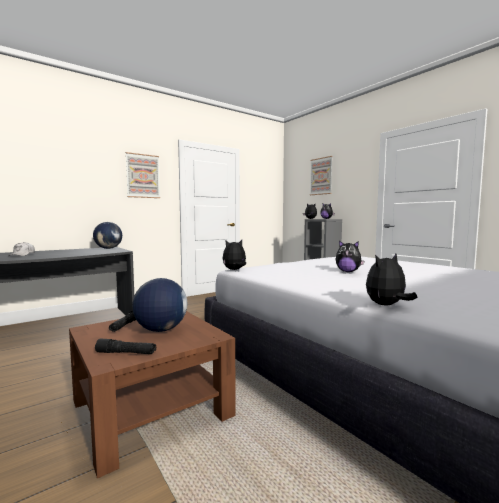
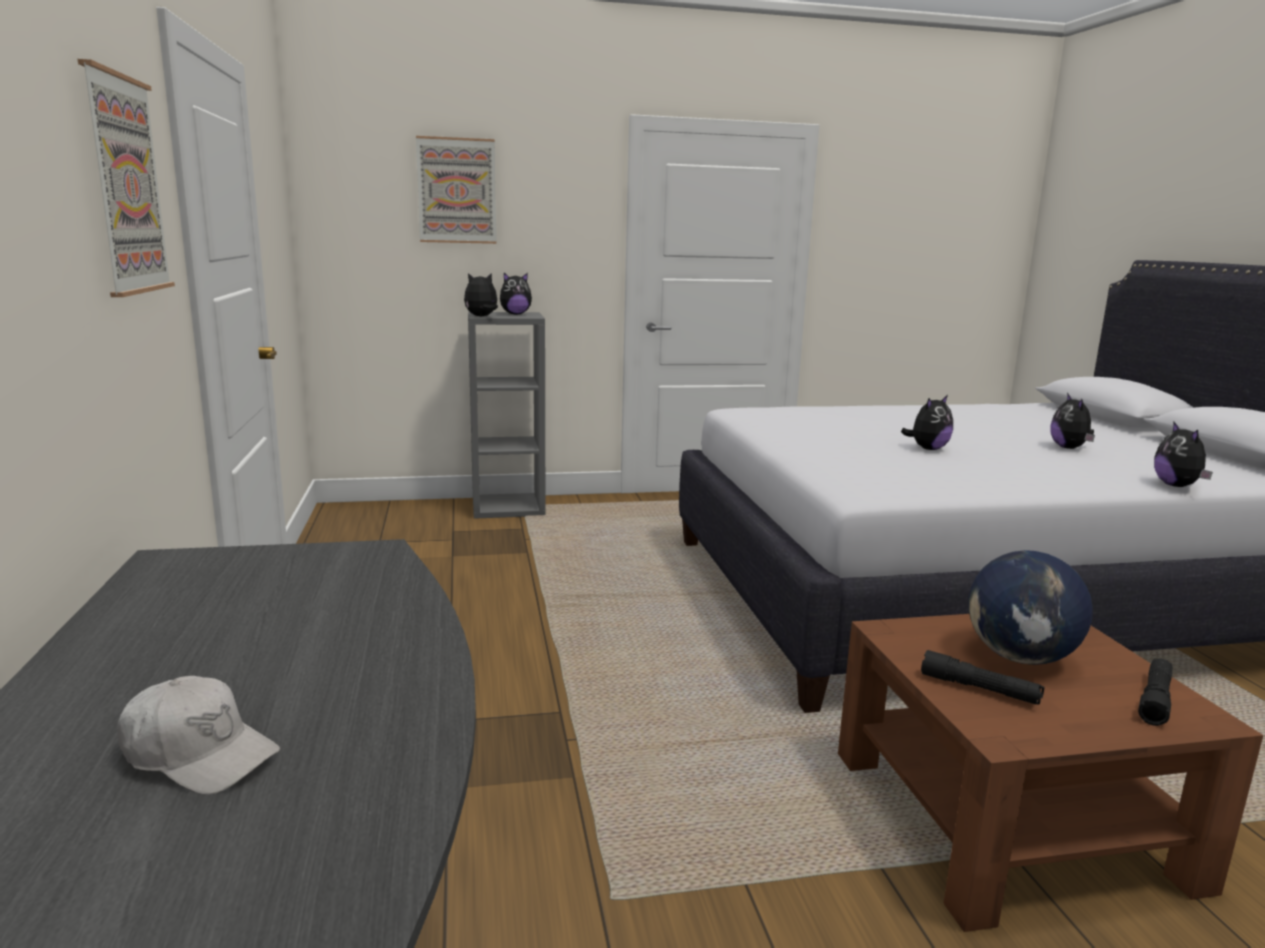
camera: 65 degrees left, 10 degrees up
globe [93,222,122,249] -> none
plush toy [223,240,246,270] -> plush toy moved to [1050,393,1095,449]

